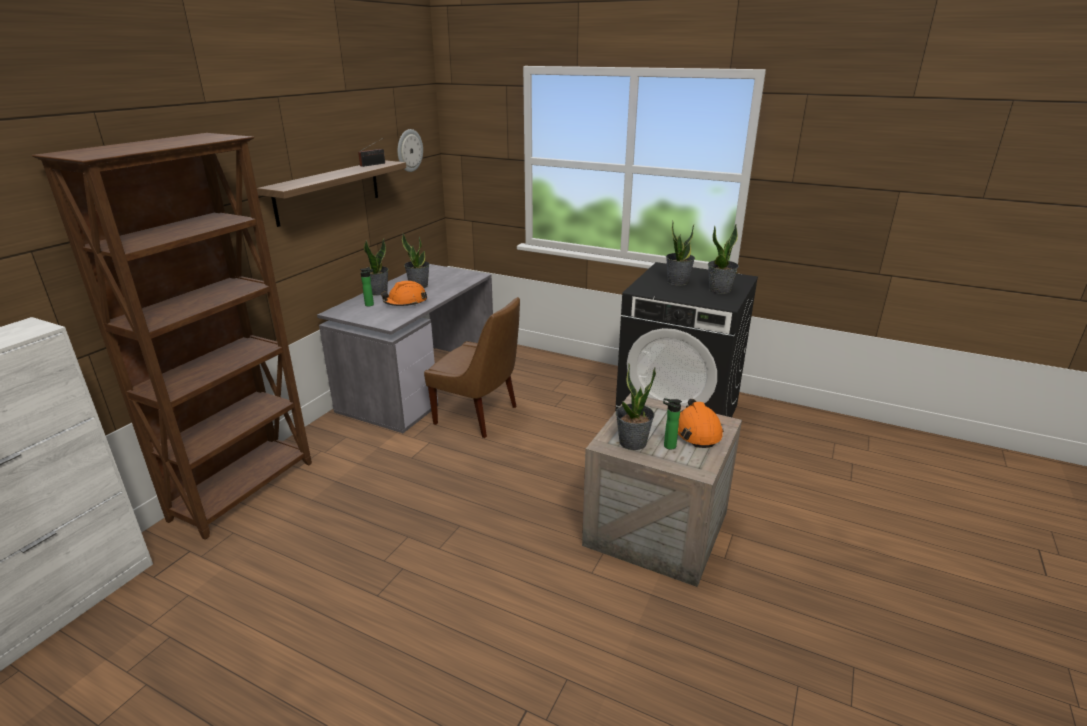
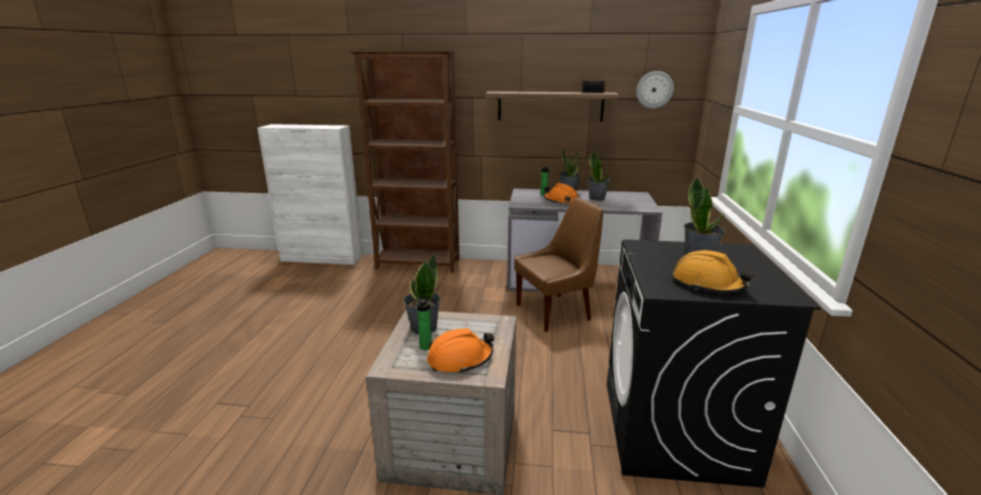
camera: 70 degrees right, 5 degrees down
brown chair [424,297,520,438] -> brown chair turned 120 degrees counterclockwise [514,198,603,332]
potted plant [708,224,739,294] -> orange hard hat [673,250,753,293]

